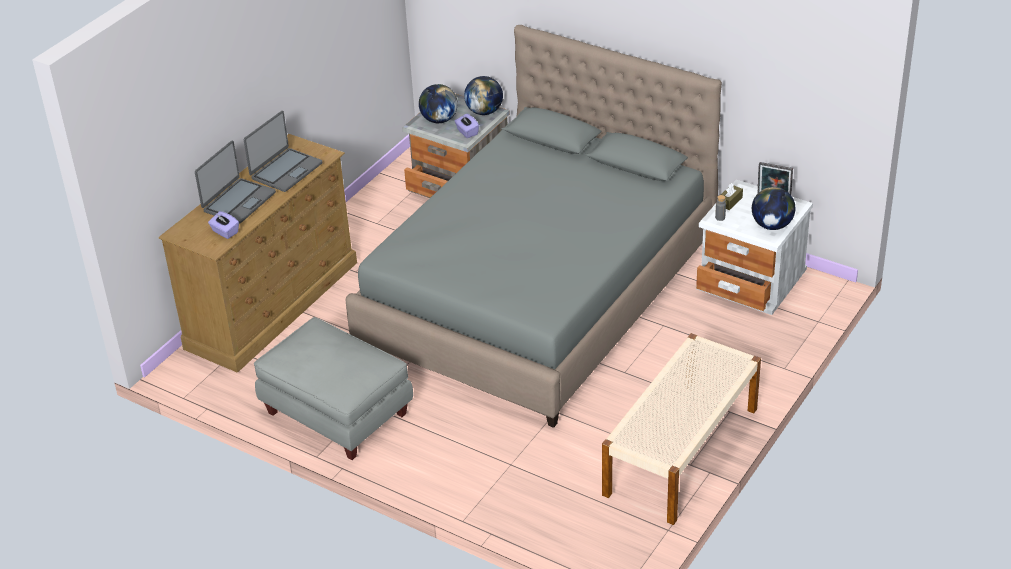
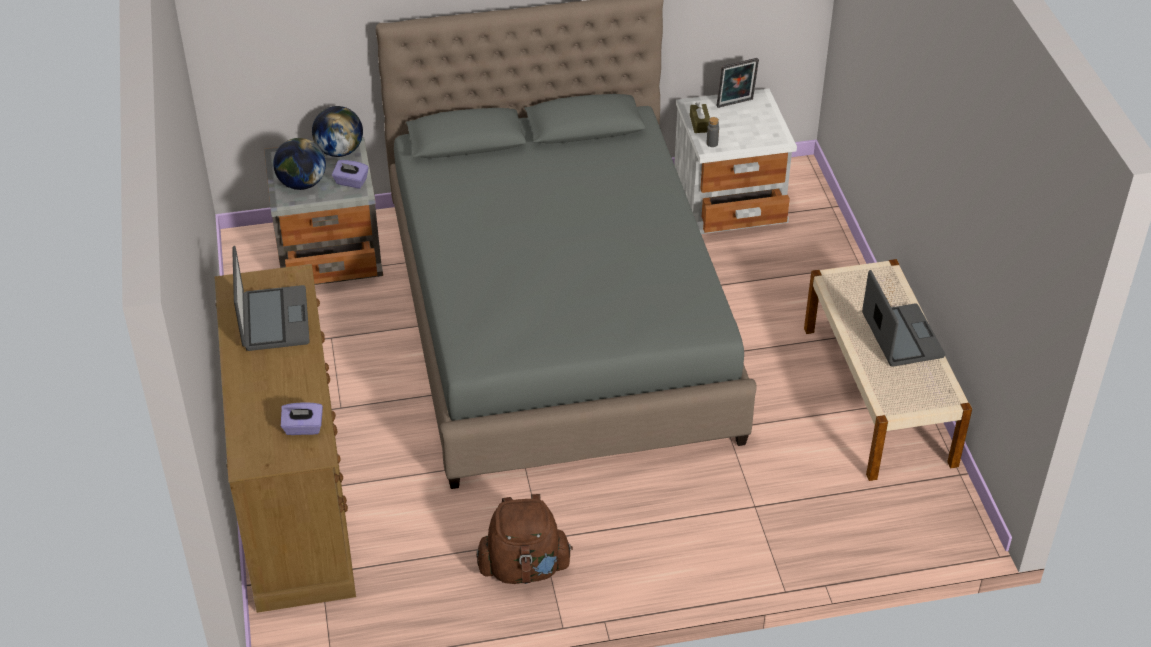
camera: 45 degrees left, 5 degrees up
laptop [195,140,276,224] -> laptop moved to [862,270,945,367]
grey ottoman [254,317,413,460] -> brown backpack [476,494,573,584]
globe [752,187,795,230] -> none

